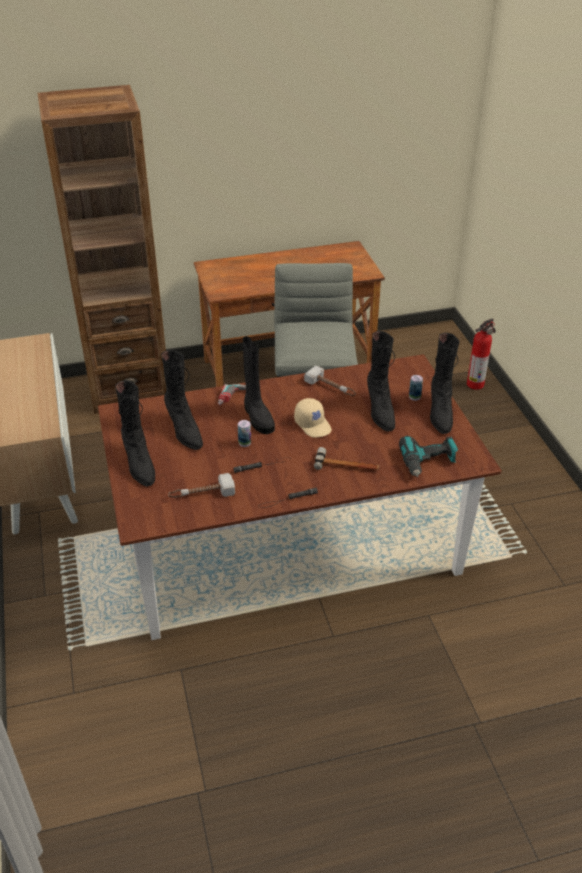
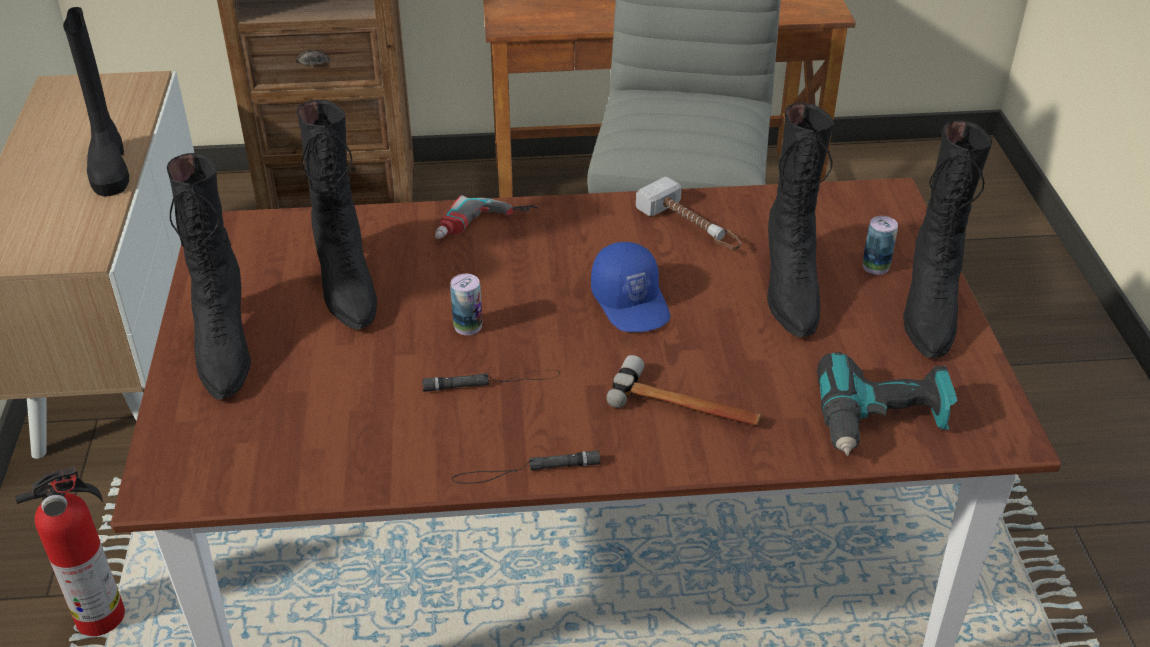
camera: 10 degrees right, 0 degrees up
hammer [168,473,235,498] -> none
black boot [243,336,275,434] -> black boot moved to [63,7,129,197]
beige cap [294,398,332,438] -> blue cap [591,242,670,332]
fire extinguisher [467,318,495,390] -> fire extinguisher moved to [15,465,125,636]

